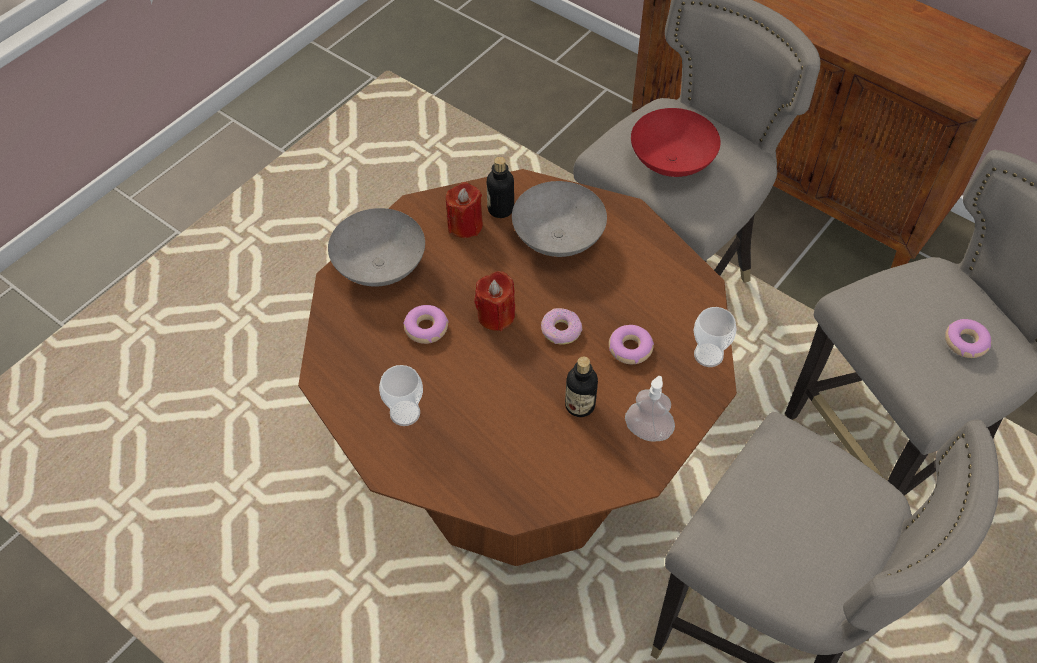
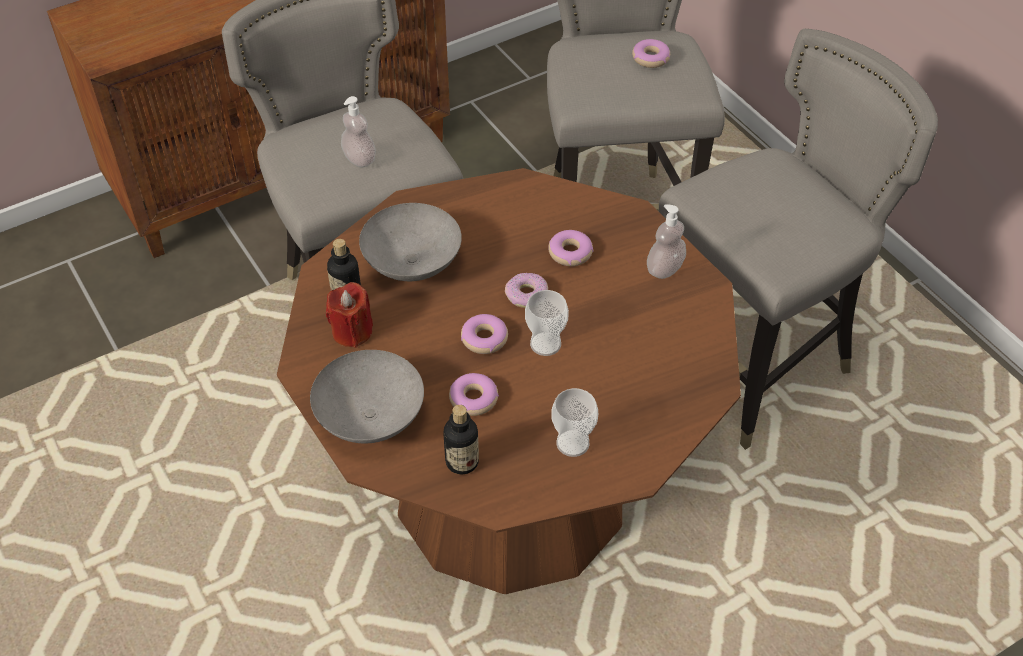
camera: 70 degrees left, 5 degrees down
red candle [474,271,515,331] -> donut [461,314,508,354]
bottle [565,357,598,417] -> bottle moved to [443,405,479,474]
red bowl [631,108,721,177] -> soap dispenser [341,96,376,168]
cup [694,307,737,367] -> cup moved to [525,290,569,356]

